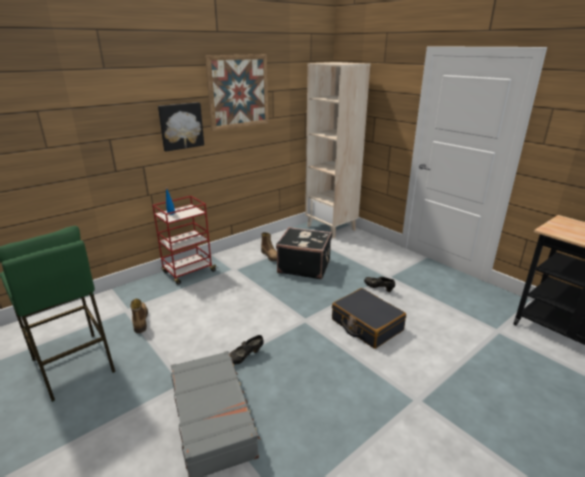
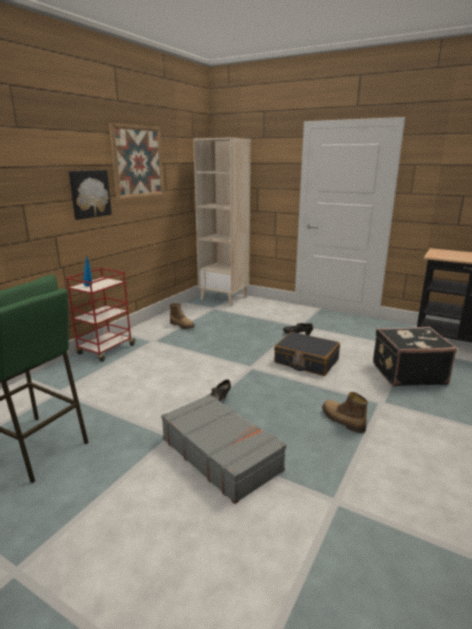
camera: 20 degrees left, 5 degrees down
boot [130,299,148,333] -> boot moved to [322,392,368,433]
black suitcase [276,227,332,279] -> black suitcase moved to [373,327,457,387]

